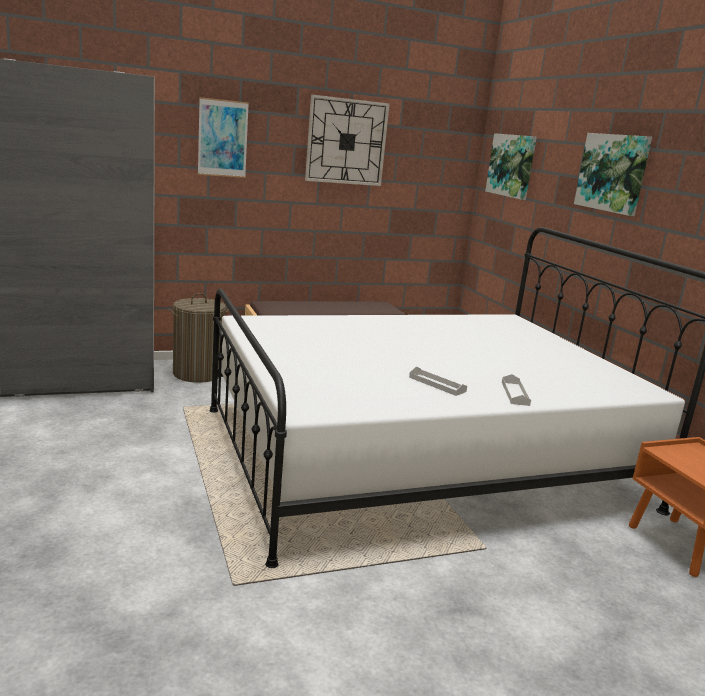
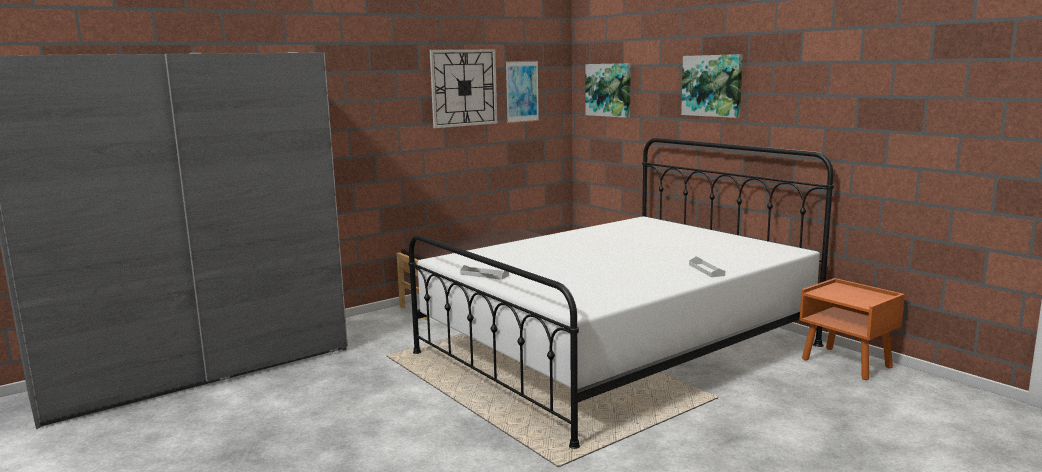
camera: 15 degrees left, 5 degrees down
laundry basket [168,293,229,383] -> none
picture [198,97,249,178] -> picture moved to [505,61,539,123]
white tray [409,367,467,396] -> white tray moved to [460,265,509,280]

